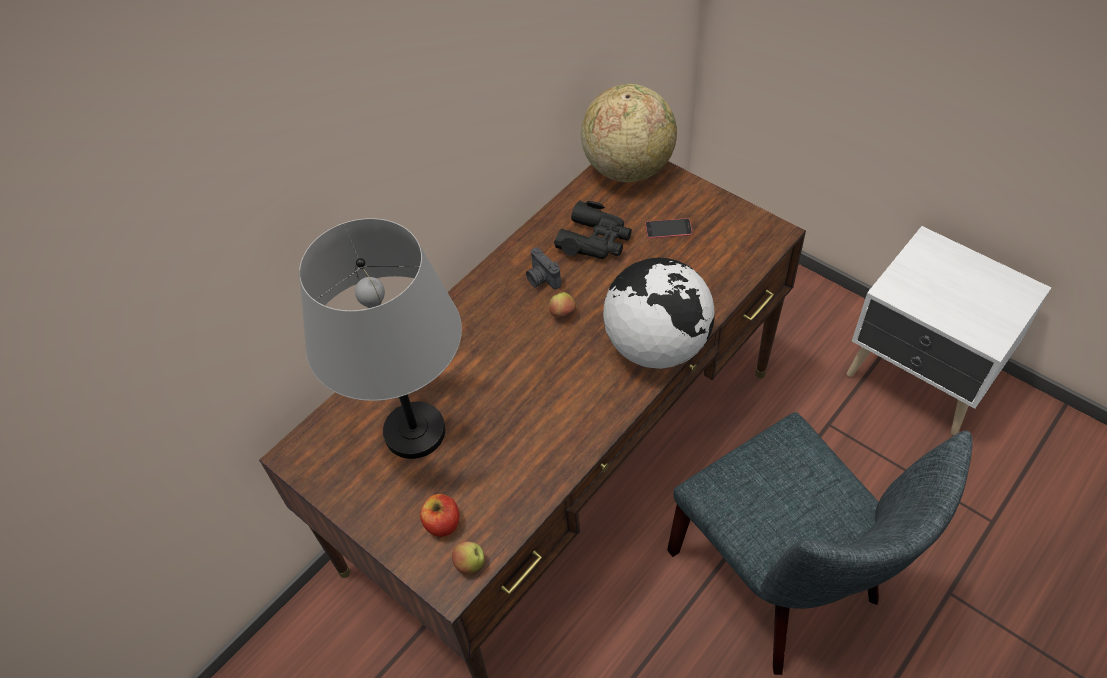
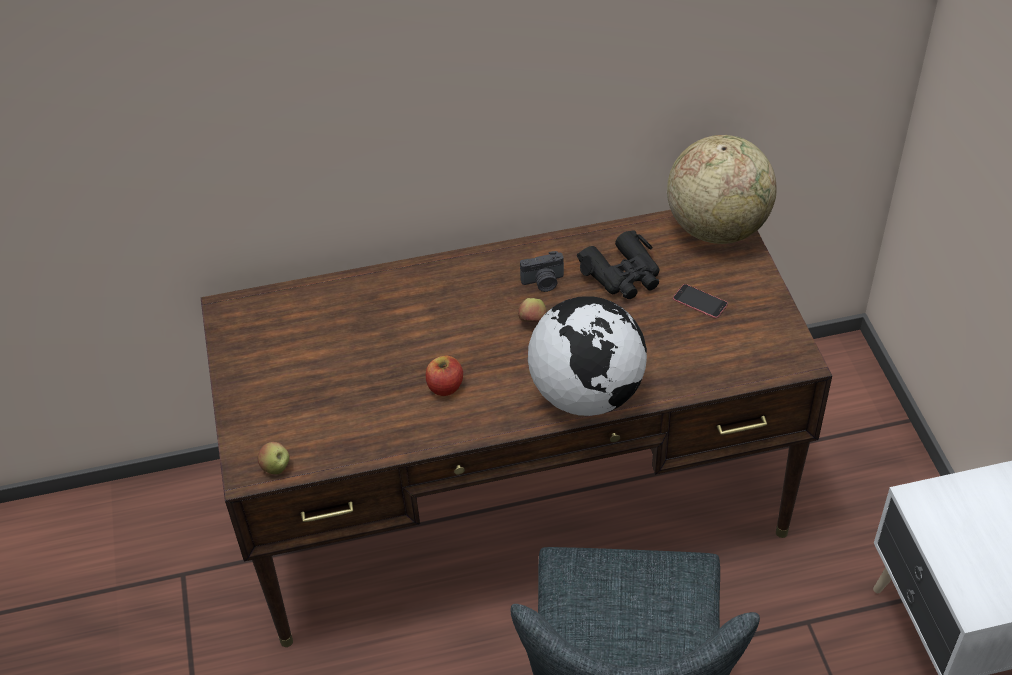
camera: 35 degrees right, 5 degrees down
grey table lamp [299,218,462,459] -> none
apple [420,494,459,537] -> apple moved to [426,356,463,396]
camera [526,247,561,290] -> camera turned 105 degrees counterclockwise [520,251,564,292]

